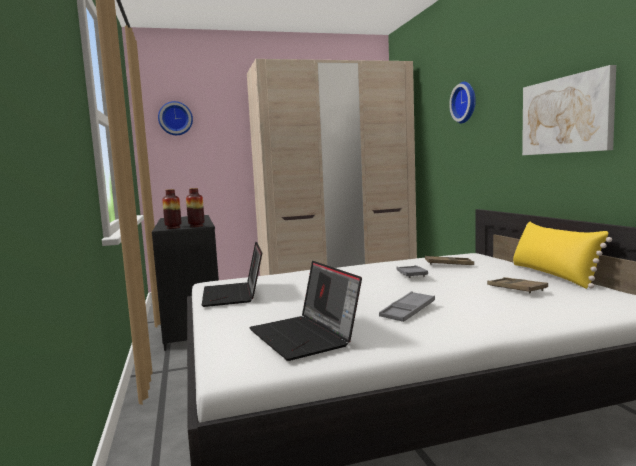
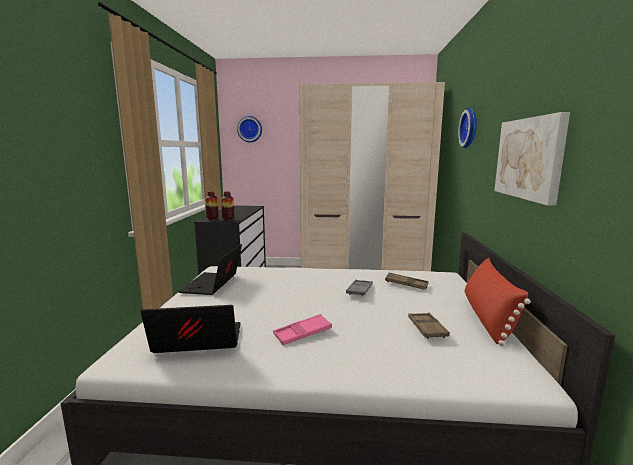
camera: 20 degrees right, 5 degrees up
laptop [249,261,362,361] -> laptop turned 90 degrees clockwise [140,305,241,353]
grey tray [379,291,435,322] -> pink tray [273,314,332,345]
yellow pillow [513,221,612,289] -> red pillow [465,258,531,346]

